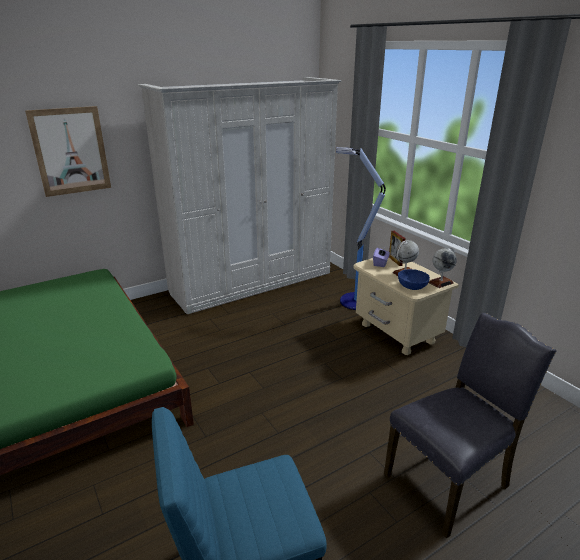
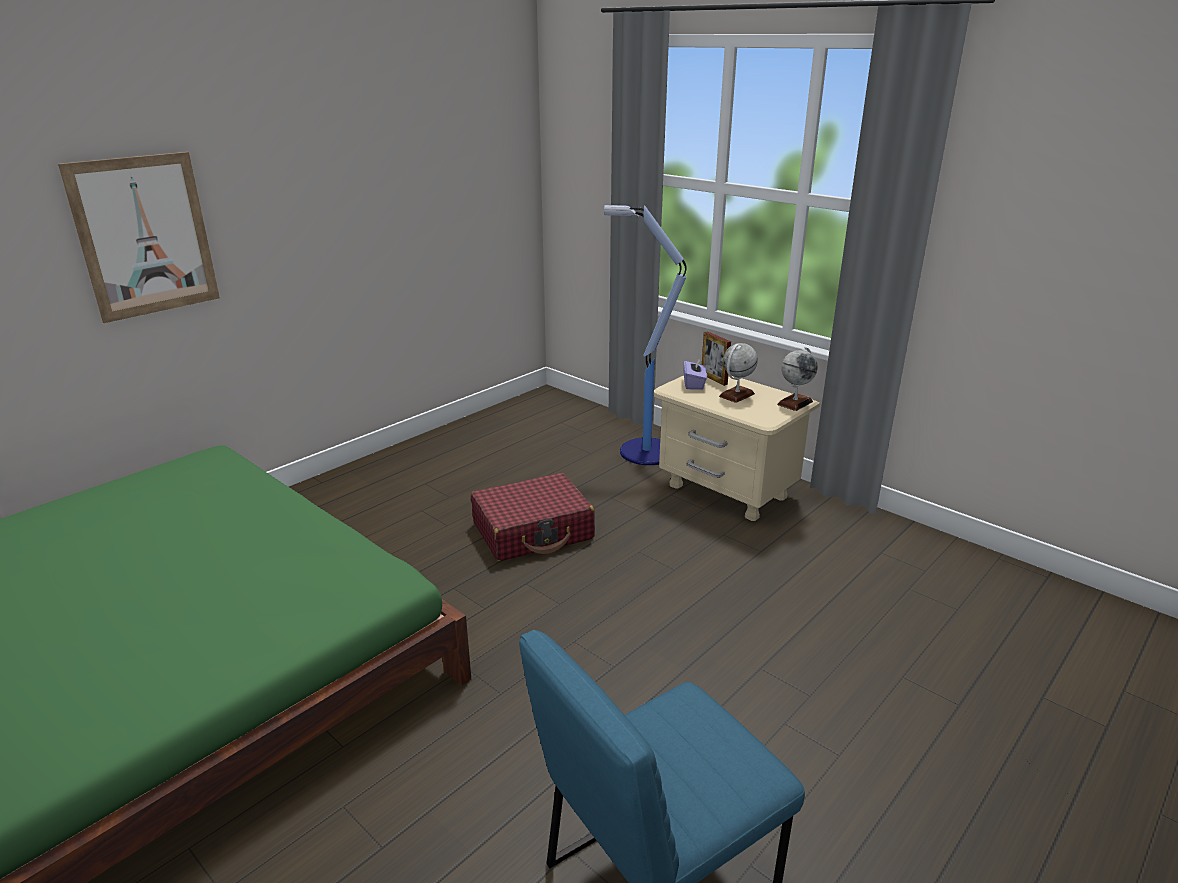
camera: 15 degrees left, 0 degrees up
white wardrobe [138,77,342,314] -> none
grey chair [384,313,557,539] -> none
blue bowl [398,269,430,290] -> none
none -> red suitcase [471,473,595,561]

